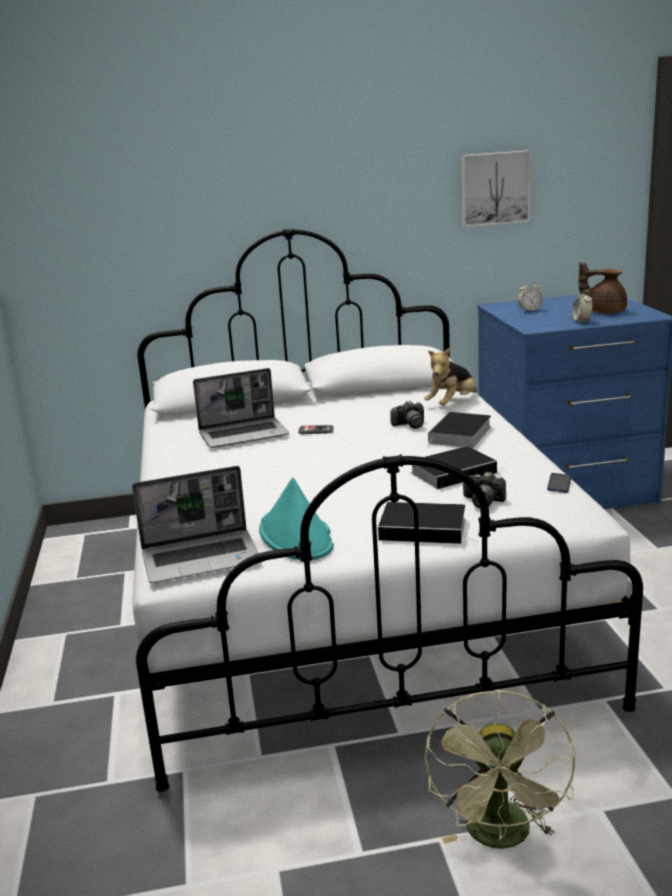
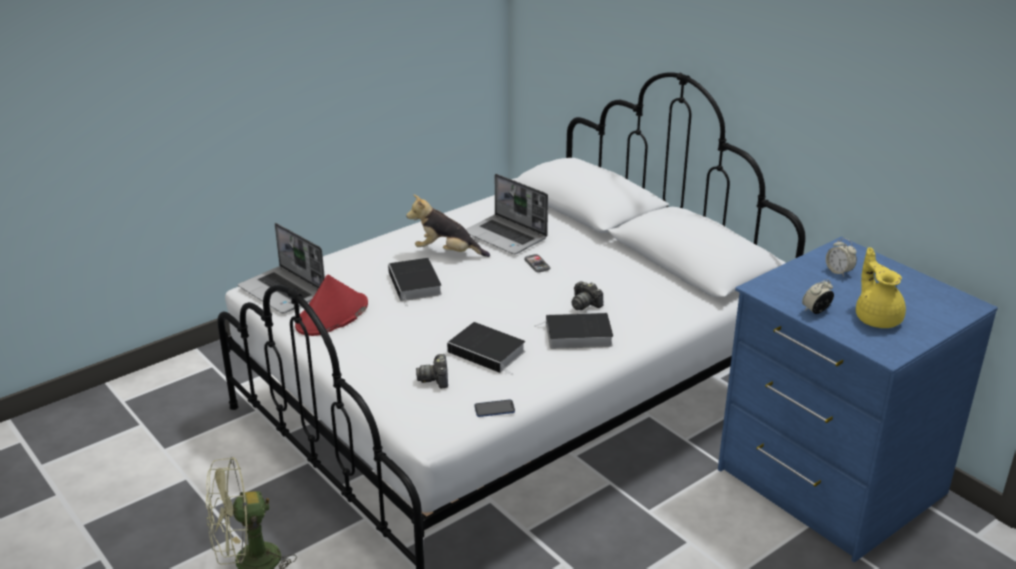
camera: 60 degrees right, 10 degrees up
turquoise hat [259,478,334,560] -> red hat [295,274,368,336]
book [378,502,477,544] -> book moved to [388,258,442,306]
plush toy [424,348,477,405] -> plush toy moved to [406,194,490,257]
picture [461,150,531,228] -> none
brown teapot [579,262,627,314] -> yellow teapot [856,247,906,328]

